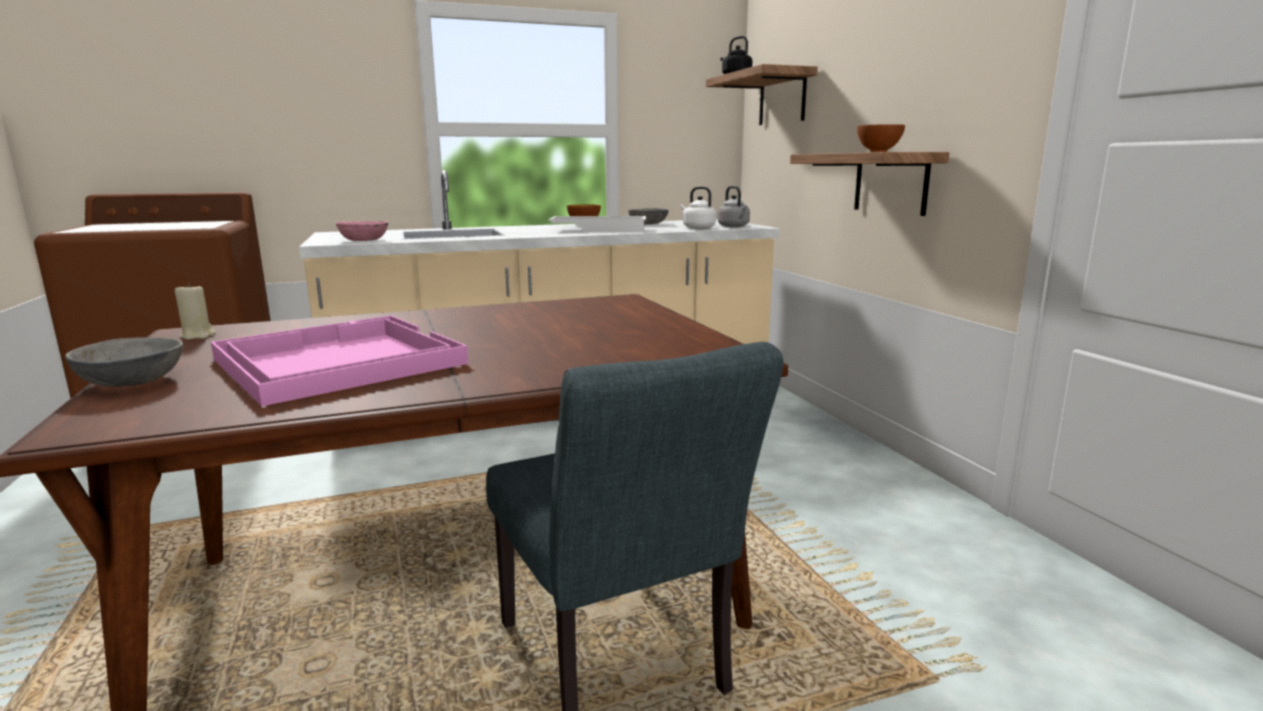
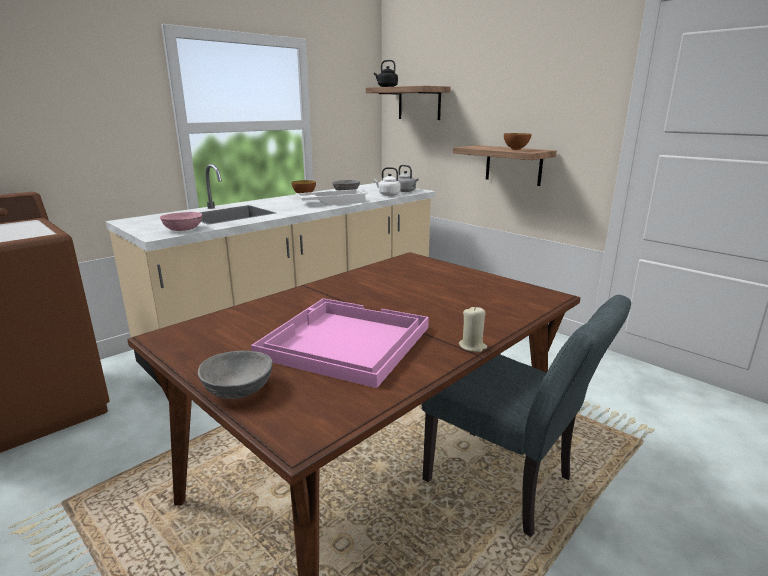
camera: 25 degrees left, 5 degrees up
beige candle [175,283,216,340] -> beige candle moved to [459,306,487,352]

